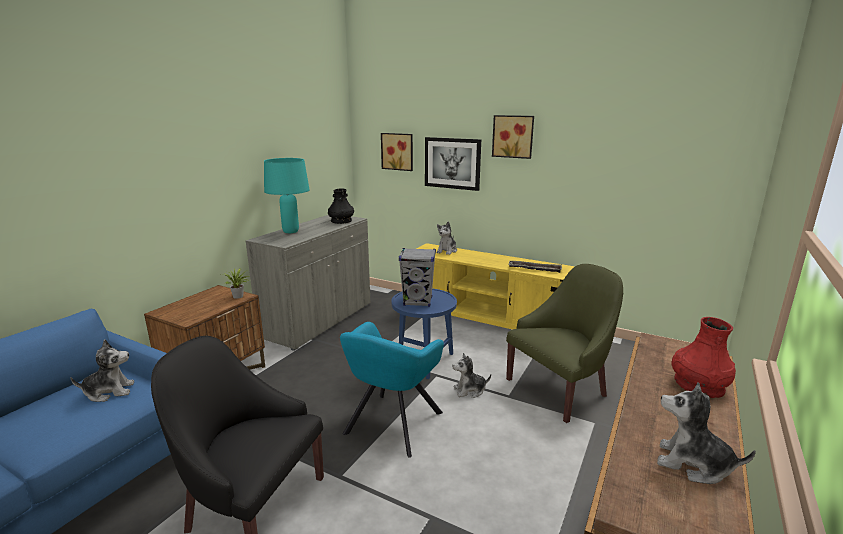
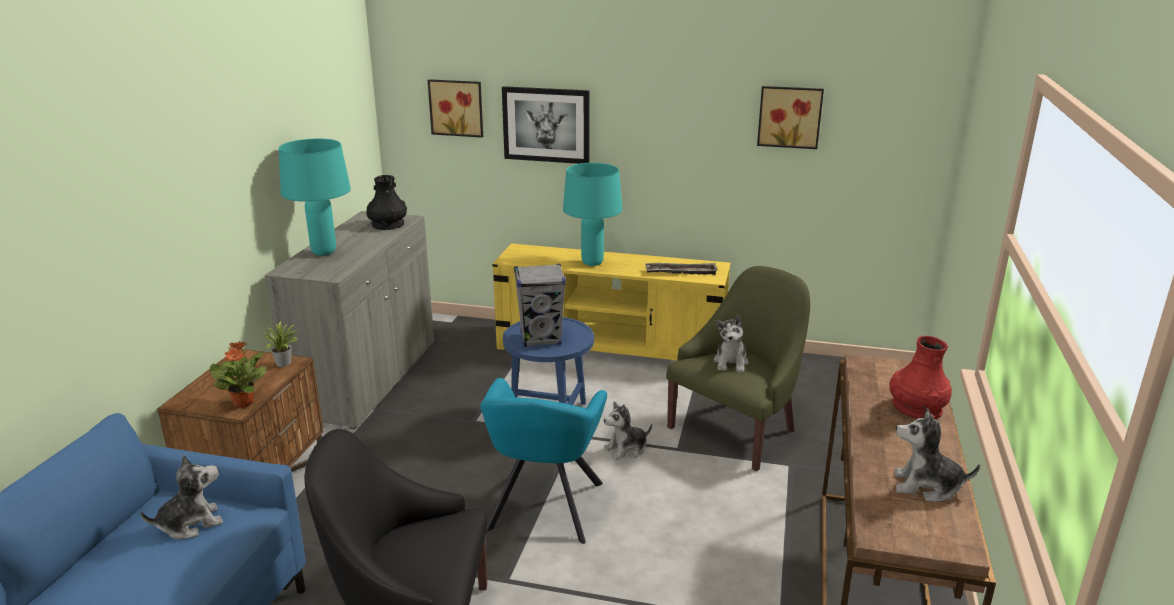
camera: 15 degrees left, 5 degrees up
plush toy [437,222,457,255] -> plush toy moved to [714,315,749,372]
picture [492,115,534,159] -> picture moved to [757,86,824,149]
none -> potted plant [210,341,267,408]
none -> turquoise table lamp [563,163,622,266]

